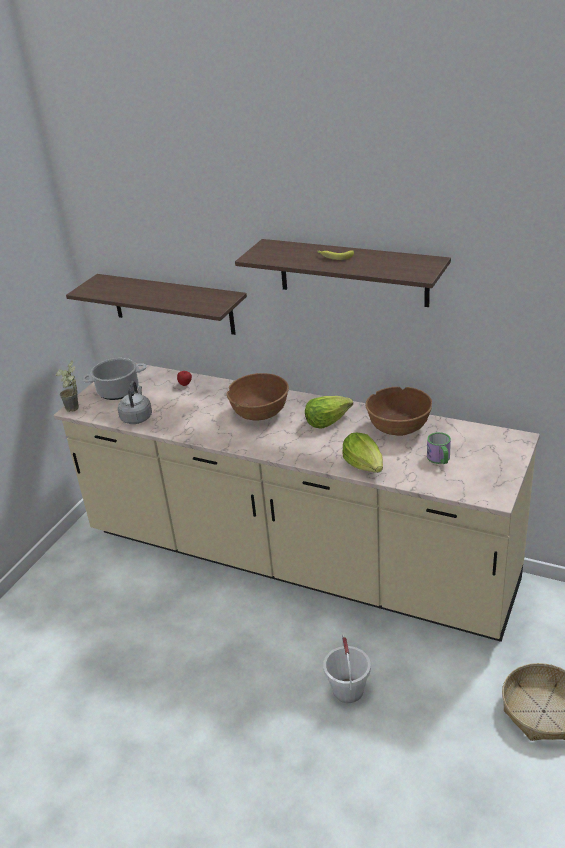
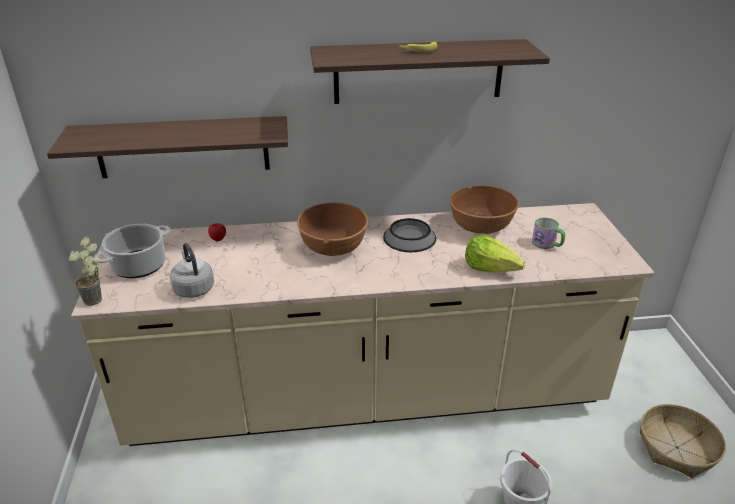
camera: 35 degrees left, 0 degrees up
lettuce [305,396,353,429] -> bowl [383,218,436,252]

